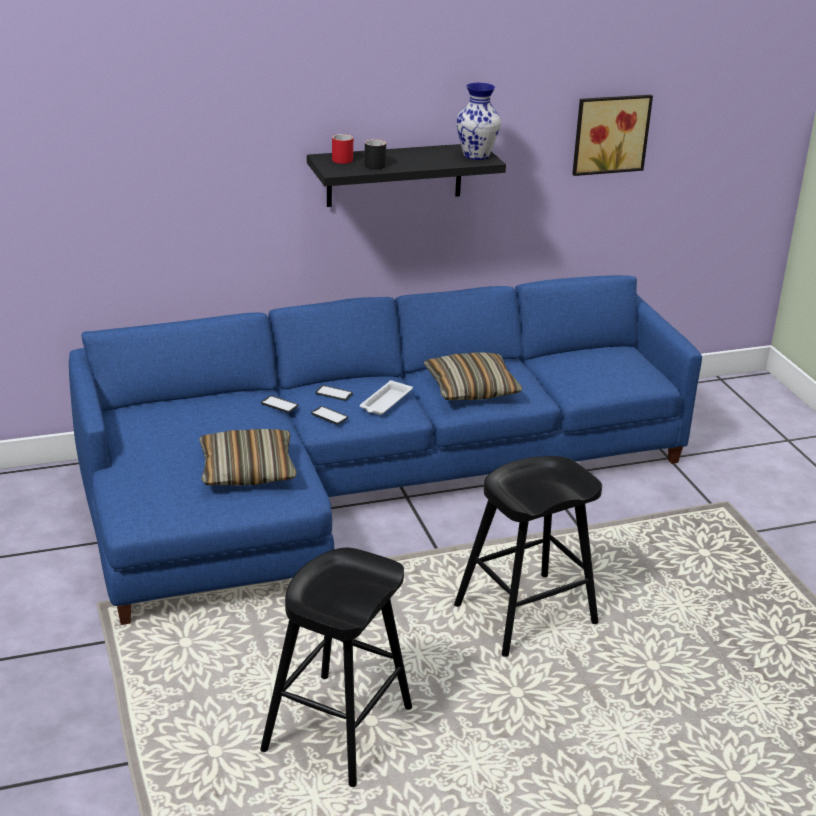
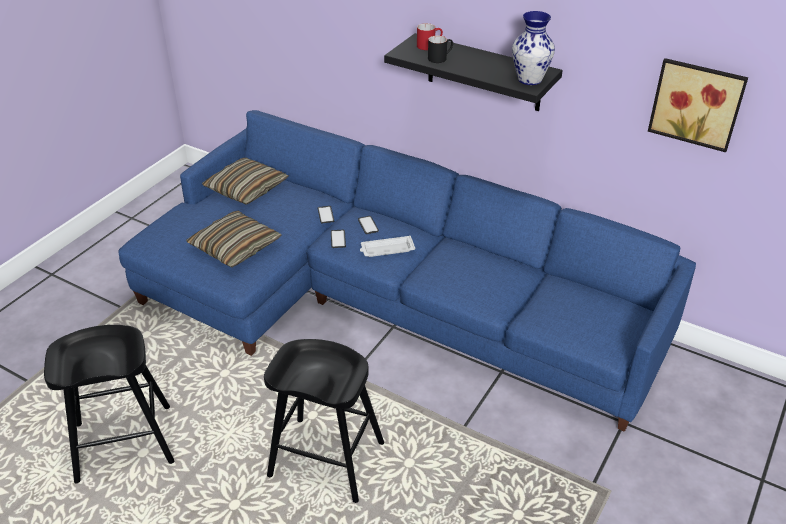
camera: 50 degrees right, 10 degrees up
pillow [423,352,522,400] -> pillow moved to [202,157,289,205]

